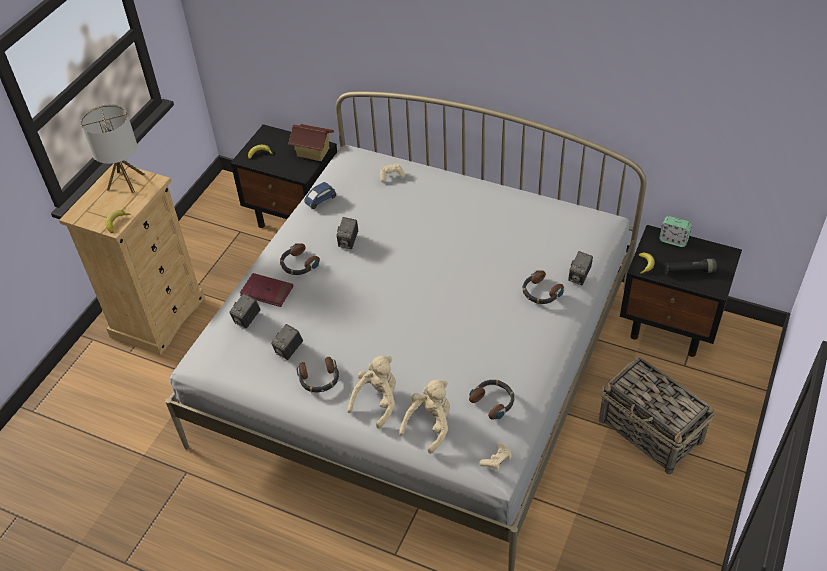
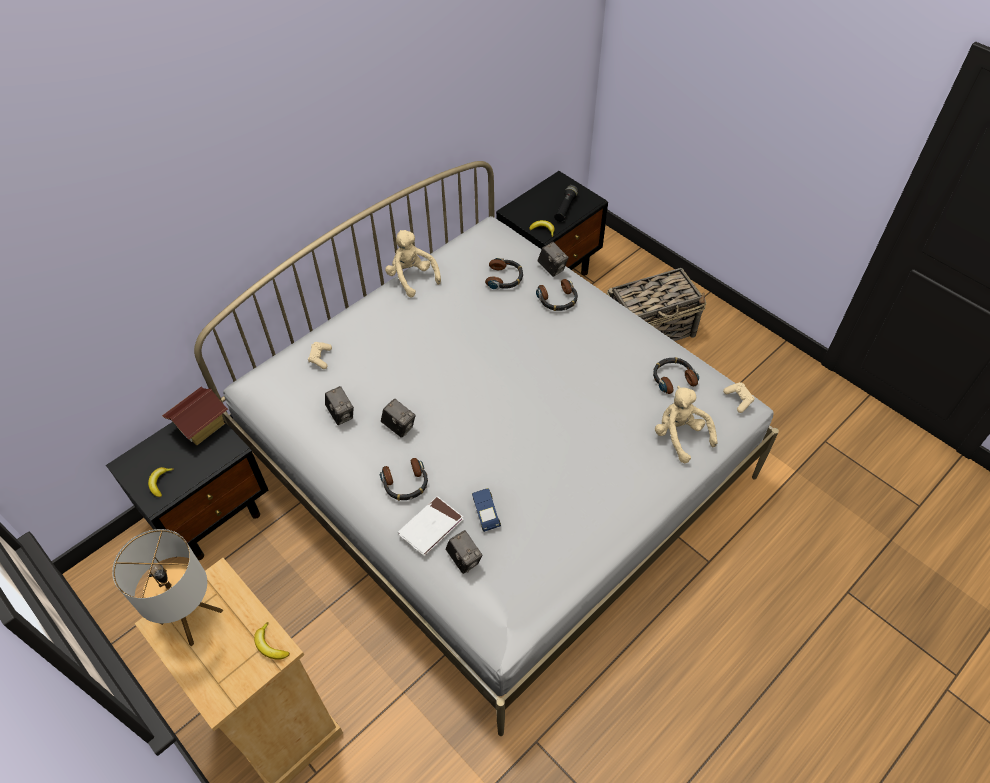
camera: 70 degrees left, 5 degrees up
red book [240,273,293,307] -> white book [398,496,464,556]
camera [271,324,303,360] -> camera moved to [325,386,354,425]
headphones [296,357,339,393] -> headphones moved to [485,258,523,289]
blue toy car [305,182,336,209] -> blue toy car moved to [472,488,501,532]
beige plush toy [347,356,396,429] -> beige plush toy moved to [385,230,441,297]
alarm clock [659,216,692,247] -> none

